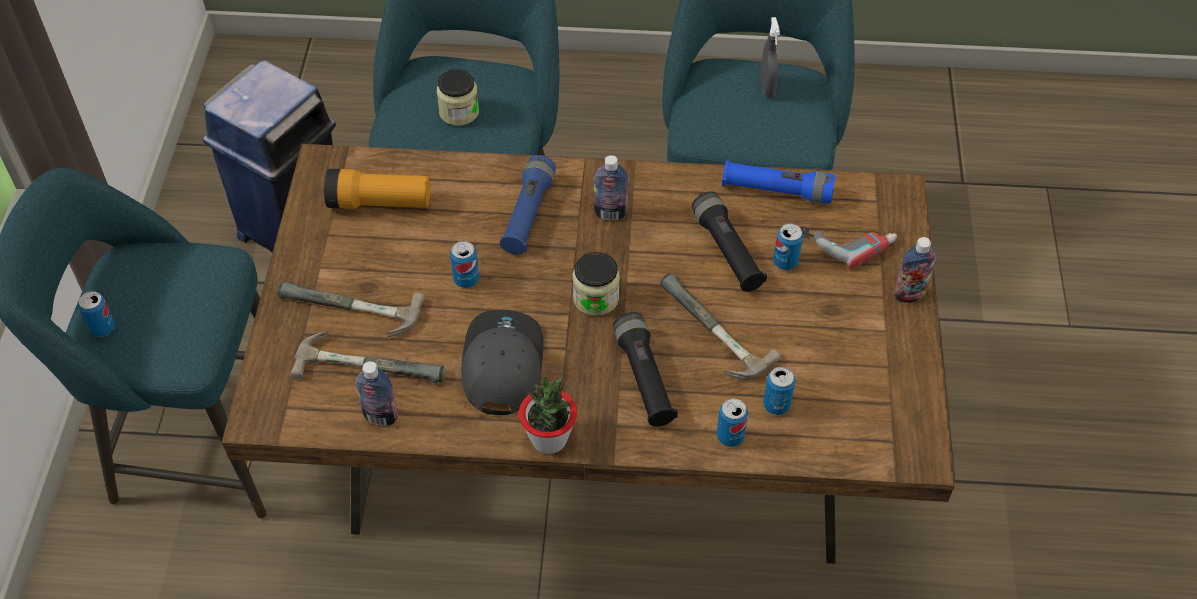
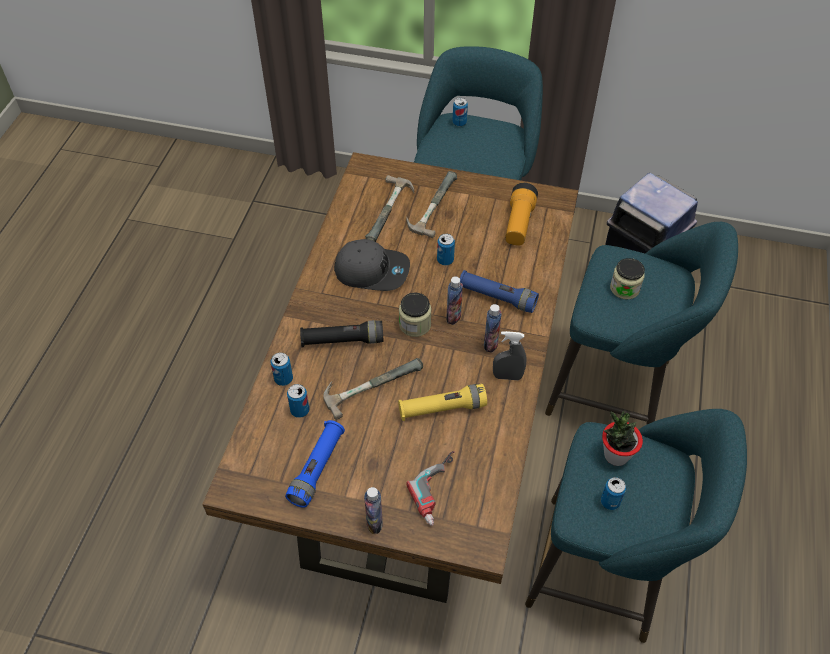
camera: 100 degrees right, 0 degrees up
bottle [355,361,398,426] -> bottle moved to [446,276,463,325]
potted plant [519,377,577,454] -> potted plant moved to [602,411,643,466]
black flashlight [692,191,767,292] -> yellow flashlight [398,384,487,421]
blue flashlight [722,160,836,204] -> blue flashlight moved to [285,420,345,508]
grey spray bottle [760,17,780,98] -> grey spray bottle moved to [493,331,527,380]
can [773,223,803,270] -> can moved to [601,477,626,510]

